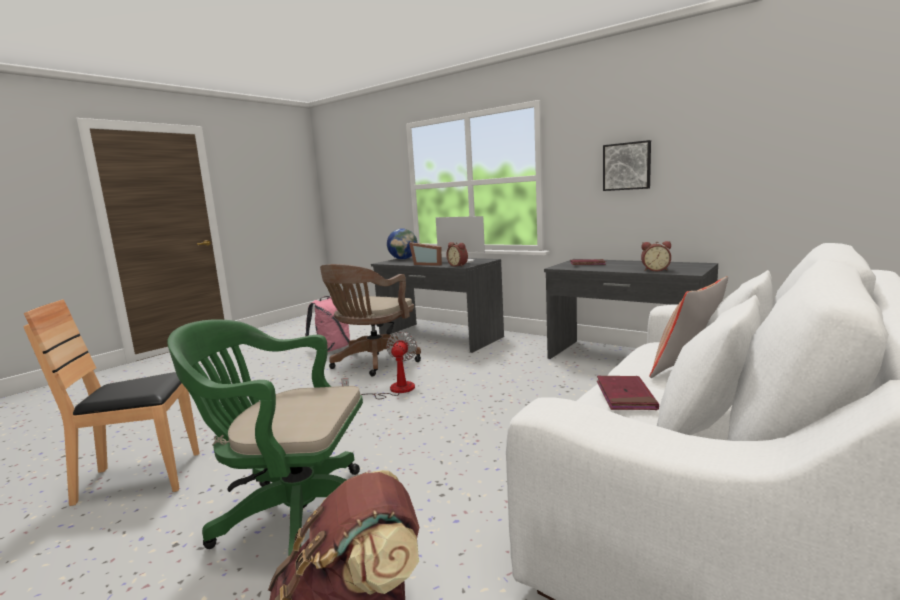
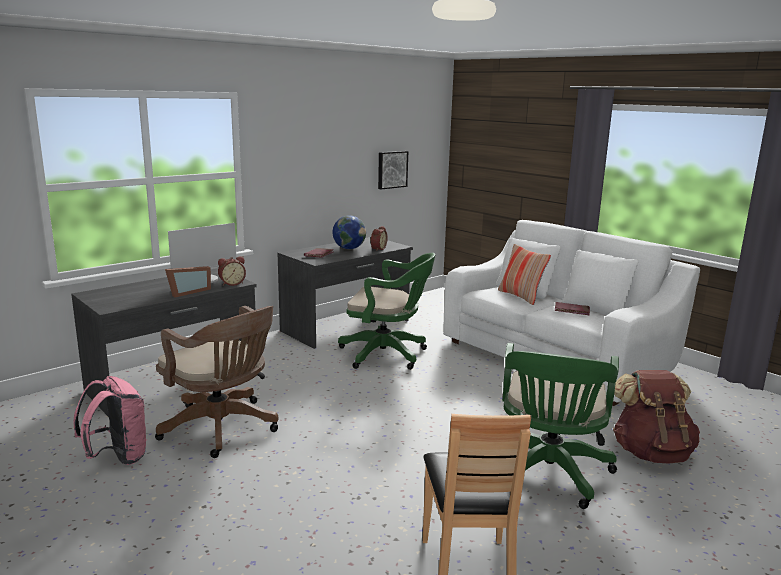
camera: 80 degrees left, 5 degrees up
fan [341,331,417,399] -> none
globe [387,228,418,259] -> globe moved to [332,215,366,249]
picture [603,140,651,191] -> picture moved to [378,151,408,189]
none -> green office chair [338,253,435,370]

